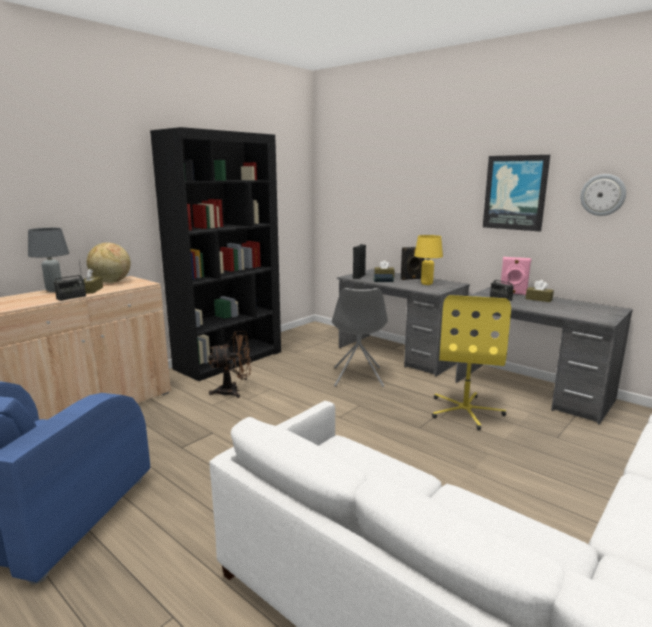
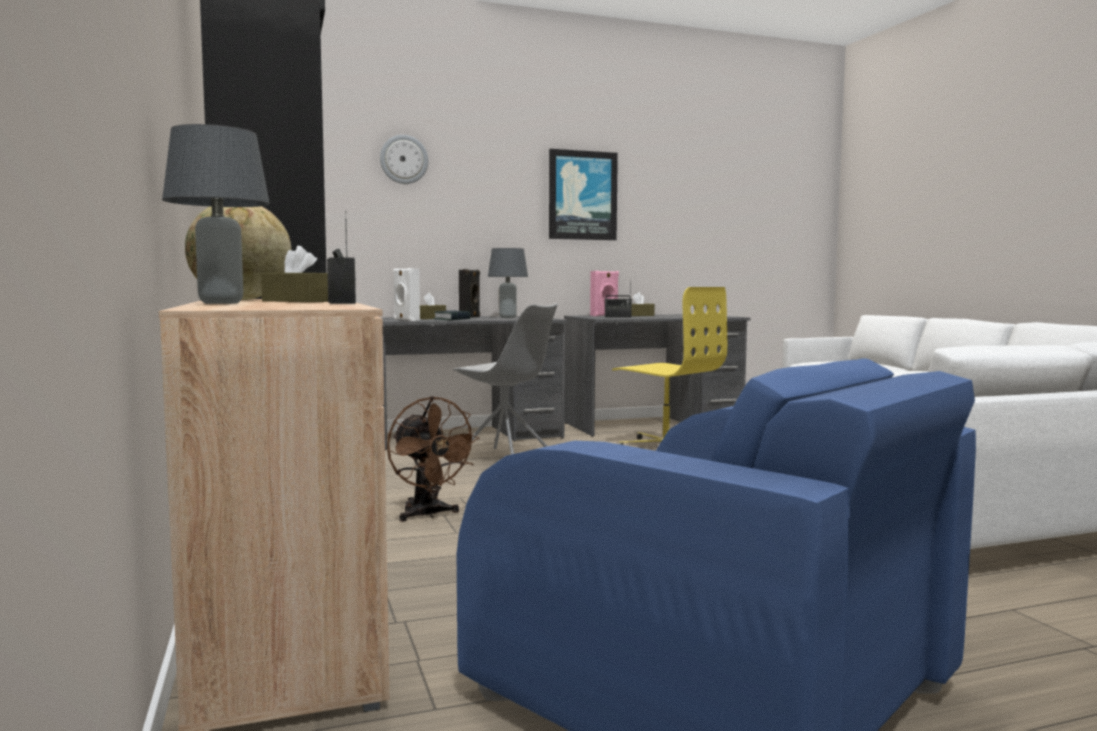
camera: 60 degrees left, 10 degrees down
brown fan [208,331,251,398] -> brown fan turned 135 degrees clockwise [387,396,480,522]
black speaker [353,244,366,279] -> white speaker [393,268,420,321]
yellow table lamp [414,235,443,285] -> grey table lamp [488,248,528,318]
wall clock [580,174,626,216] -> wall clock moved to [380,135,428,184]

